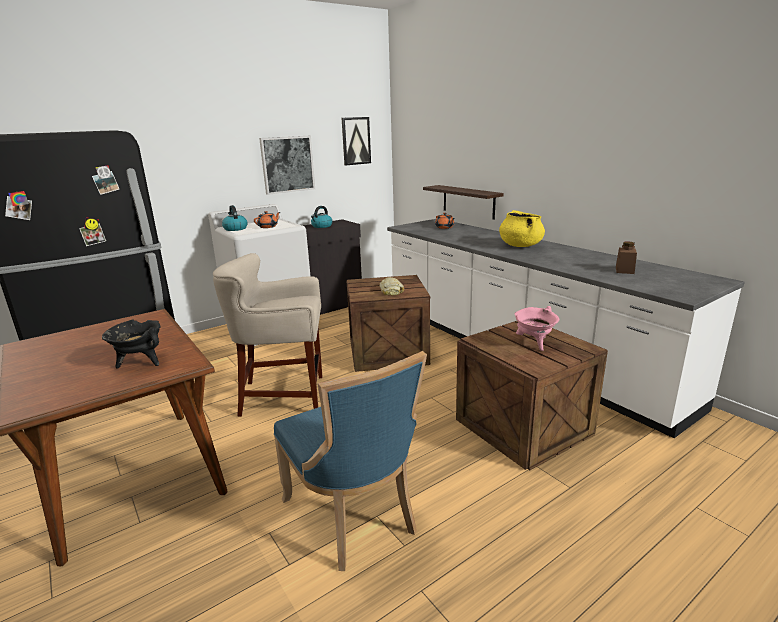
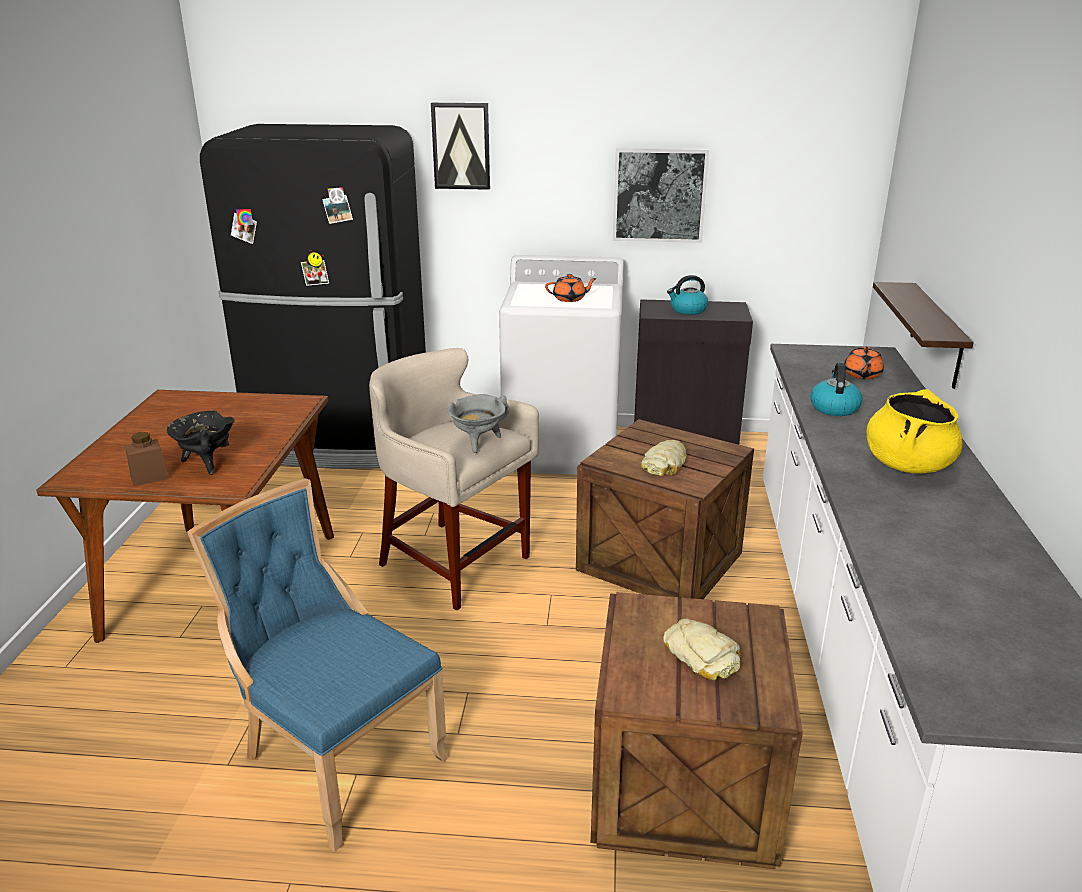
camera: 40 degrees right, 5 degrees up
kettle [222,205,248,231] -> kettle moved to [810,362,862,416]
blue chair [274,351,427,571] -> blue chair turned 120 degrees clockwise [187,478,450,852]
picture [342,117,371,165] -> picture moved to [431,103,490,190]
pink cooking pot [514,306,559,351] -> bread [663,619,741,680]
brown jar [616,241,637,274] -> brown jar moved to [125,432,169,486]
none -> grey cooking pot [447,394,509,453]

